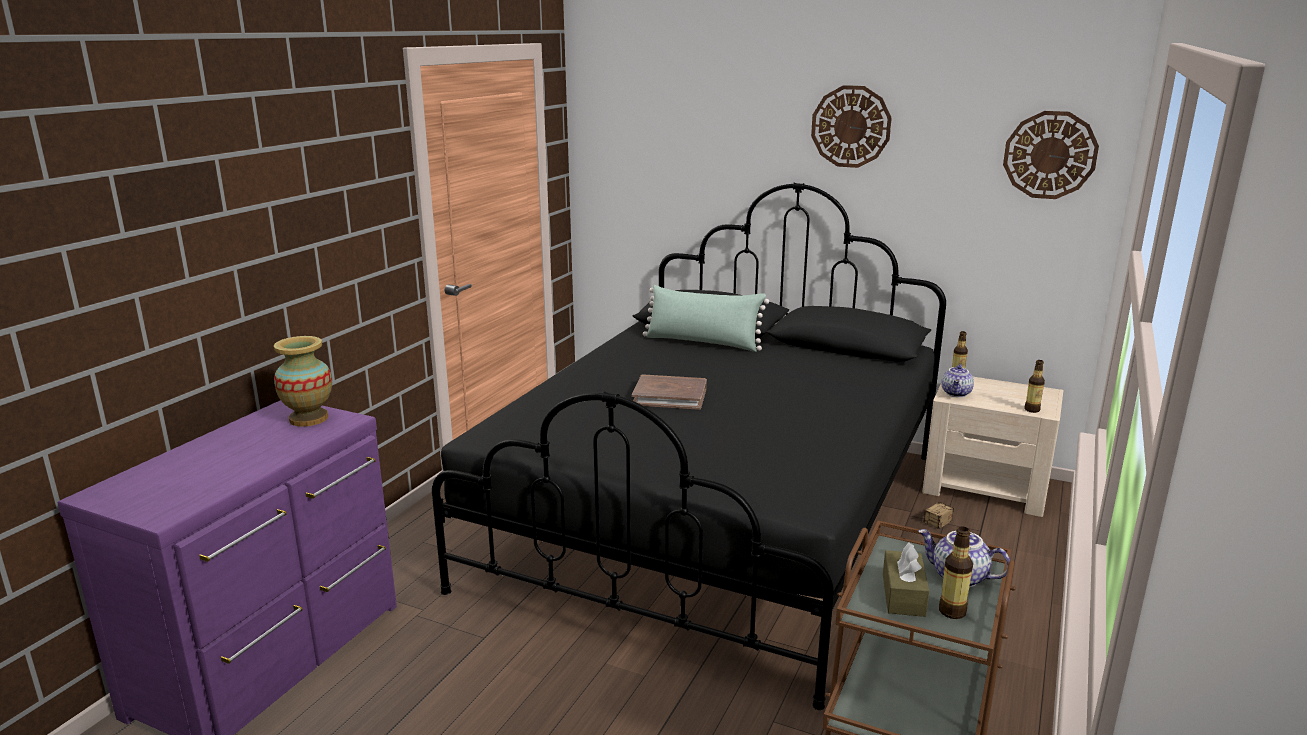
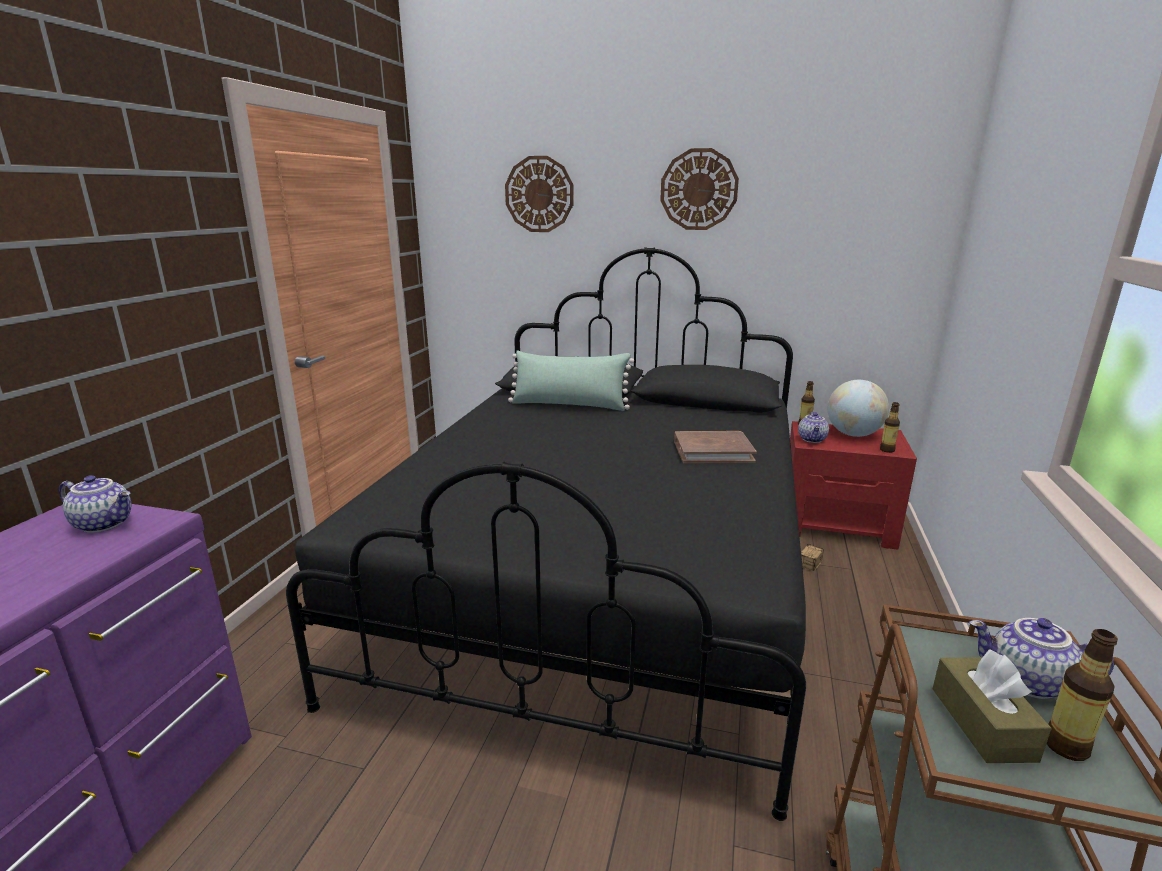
camera: 10 degrees left, 0 degrees up
vase [274,336,332,427] -> teapot [59,475,131,533]
brown book [632,374,707,410] -> brown book moved to [674,431,757,463]
beige nightstand [922,377,1063,517] -> red nightstand [790,421,917,550]
wall clock [1003,111,1099,199] -> wall clock moved to [505,156,573,232]
none -> globe [828,380,889,437]

